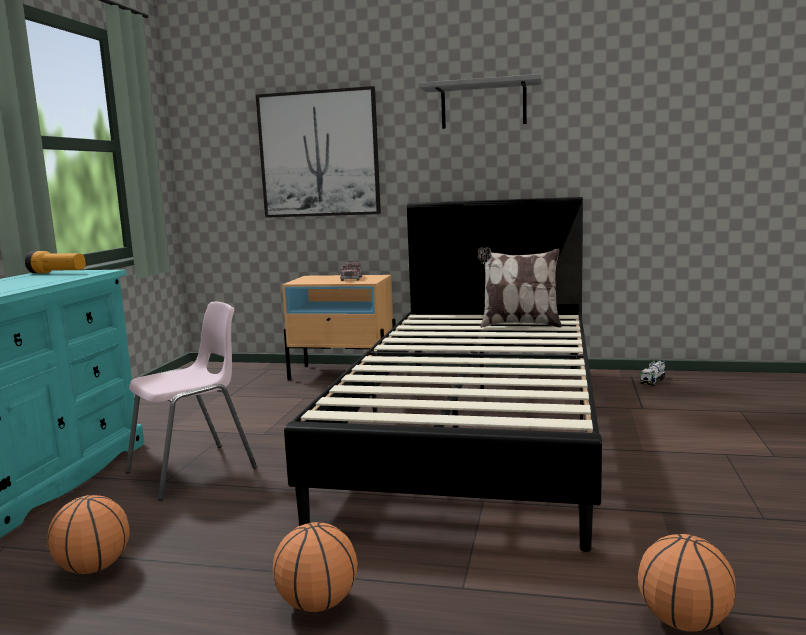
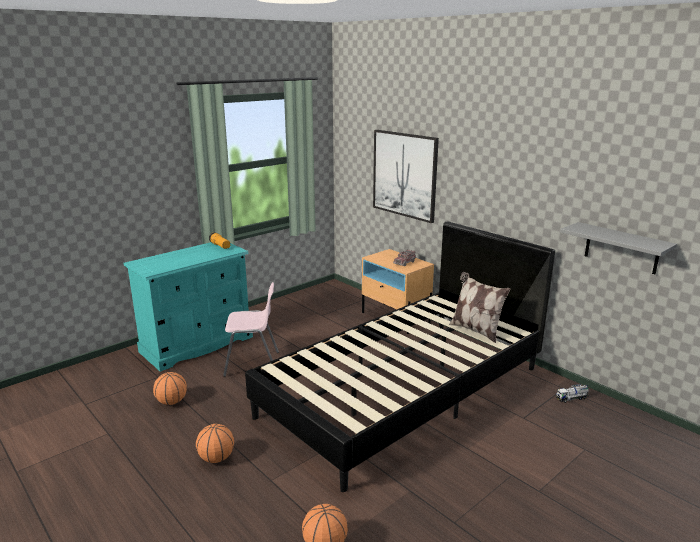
camera: 35 degrees right, 10 degrees up
grey shelf [418,74,542,129] -> grey shelf moved to [560,222,677,274]

